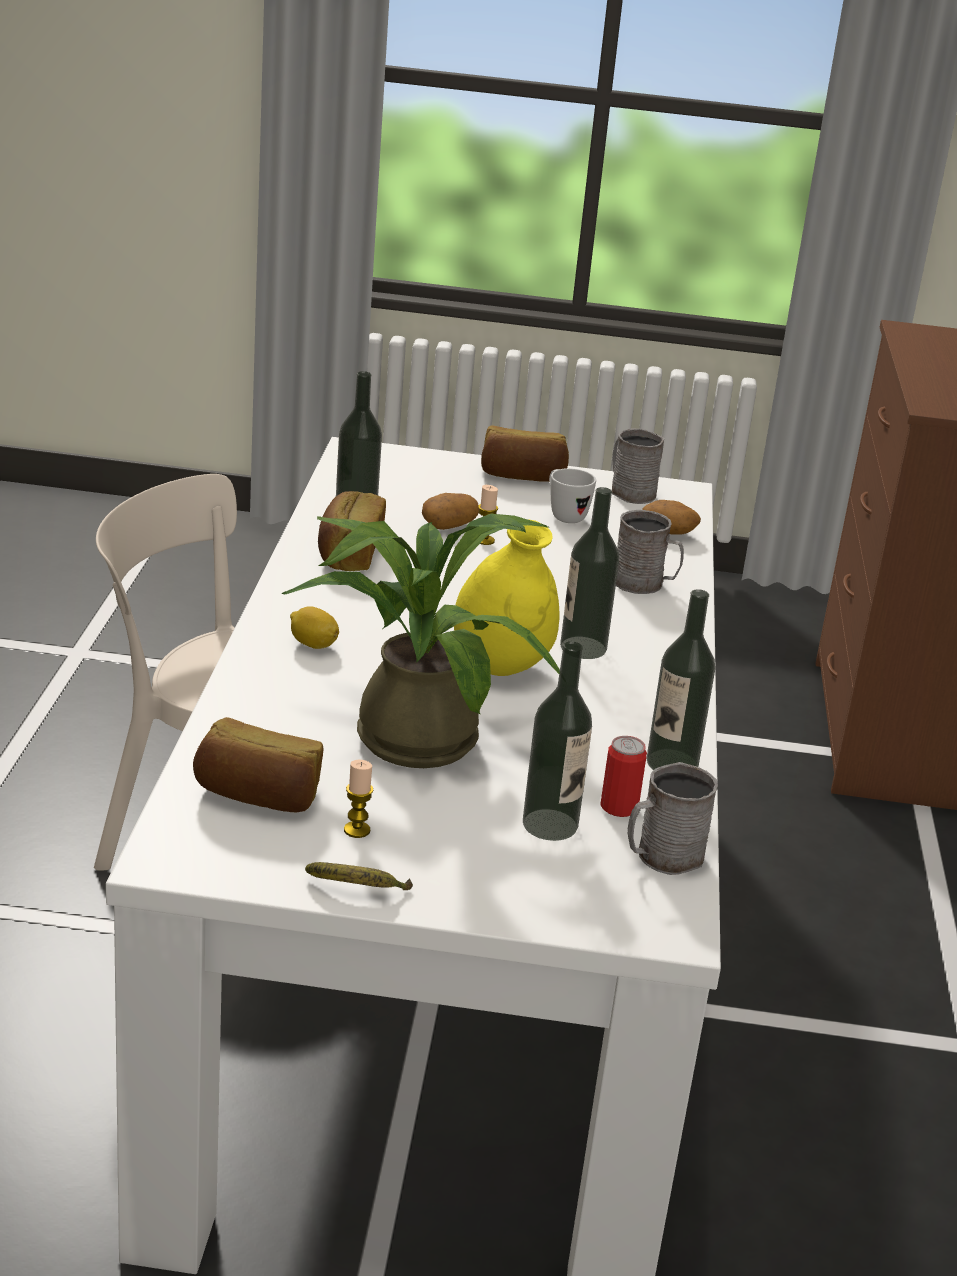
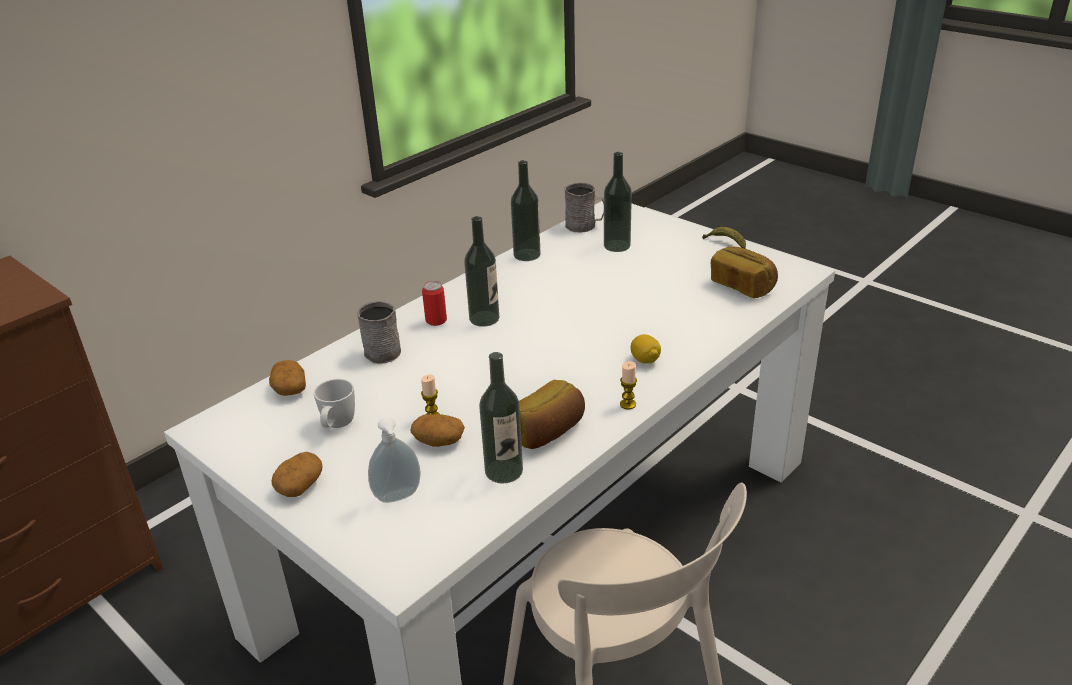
camera: 140 degrees left, 5 degrees up
potted plant [281,513,560,768] -> none
candle [344,760,373,838] -> candle moved to [620,361,637,409]
yellow vase [454,519,559,676] -> none
bread [481,425,569,482] -> potato [271,452,322,497]
can [600,736,647,817] -> can moved to [422,281,447,326]
grey mug [612,428,664,504] -> none
none -> soap dispenser [368,417,421,503]

